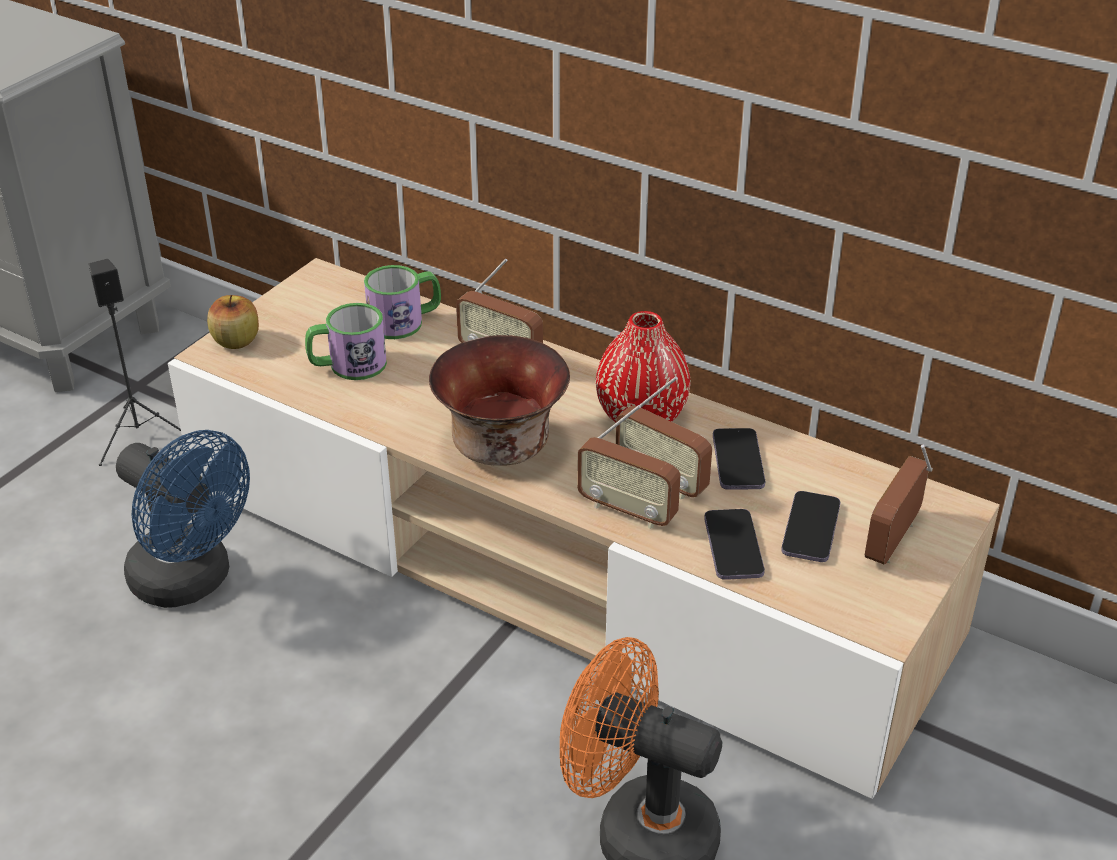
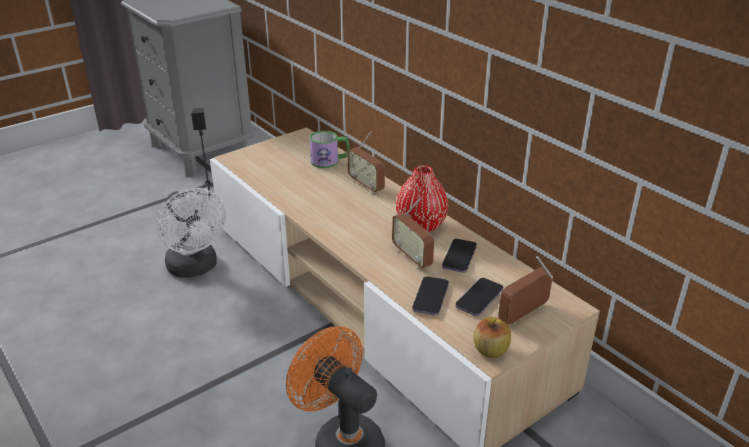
camera: 20 degrees right, 5 degrees down
blue fan [116,430,250,608] -> white fan [156,188,226,278]
apple [207,295,259,349] -> apple moved to [473,317,511,358]
mug [305,303,387,380] -> none
bowl [429,335,570,466] -> none
radio [577,405,681,529] -> none

